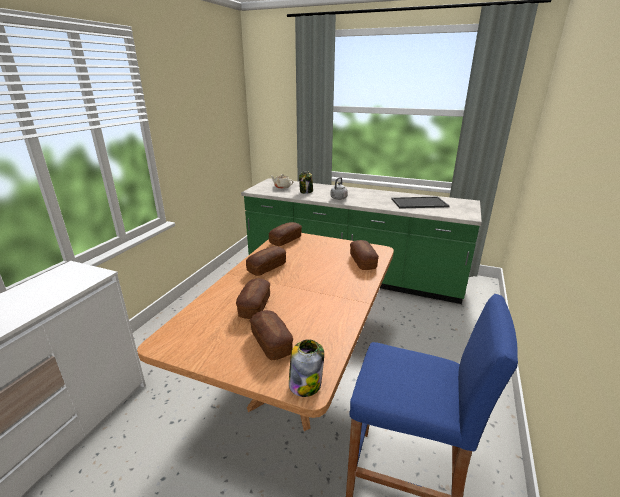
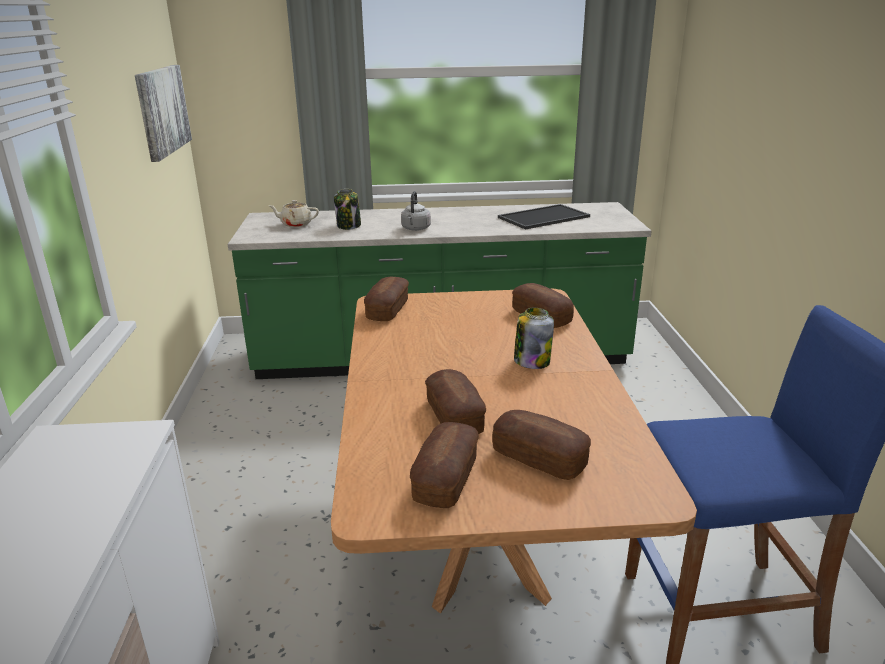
camera: 25 degrees left, 0 degrees up
bread [246,246,286,276] -> bread moved to [410,422,479,508]
jar [289,339,324,397] -> jar moved to [514,308,554,369]
none -> picture [135,65,192,162]

